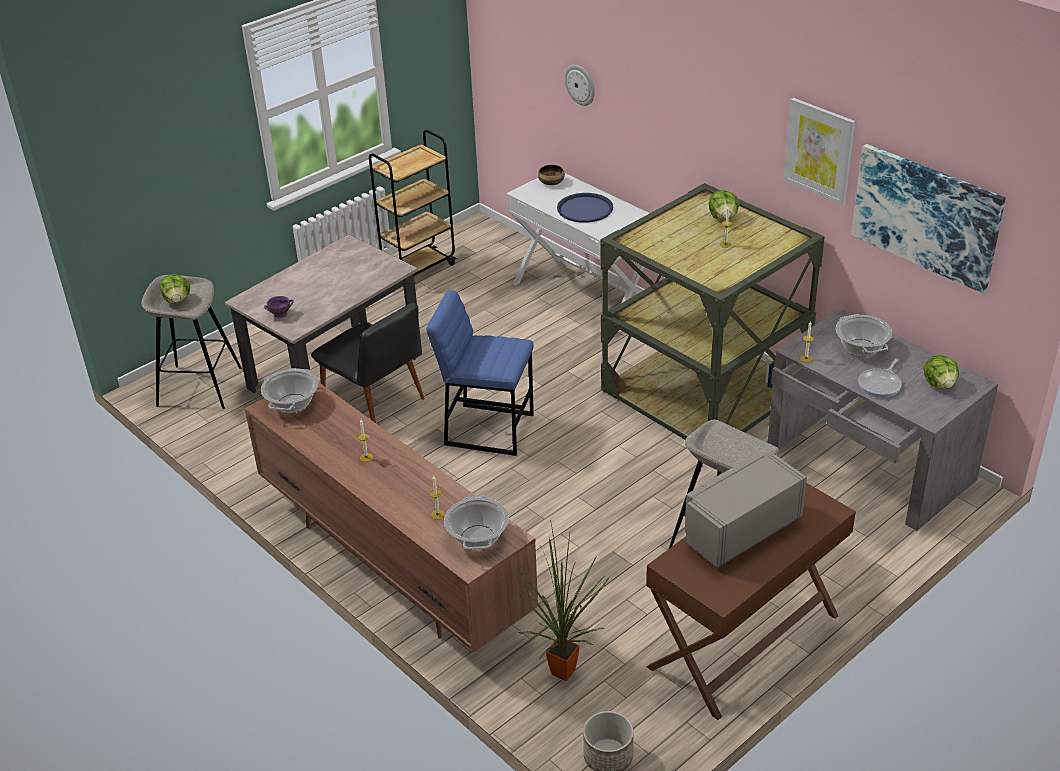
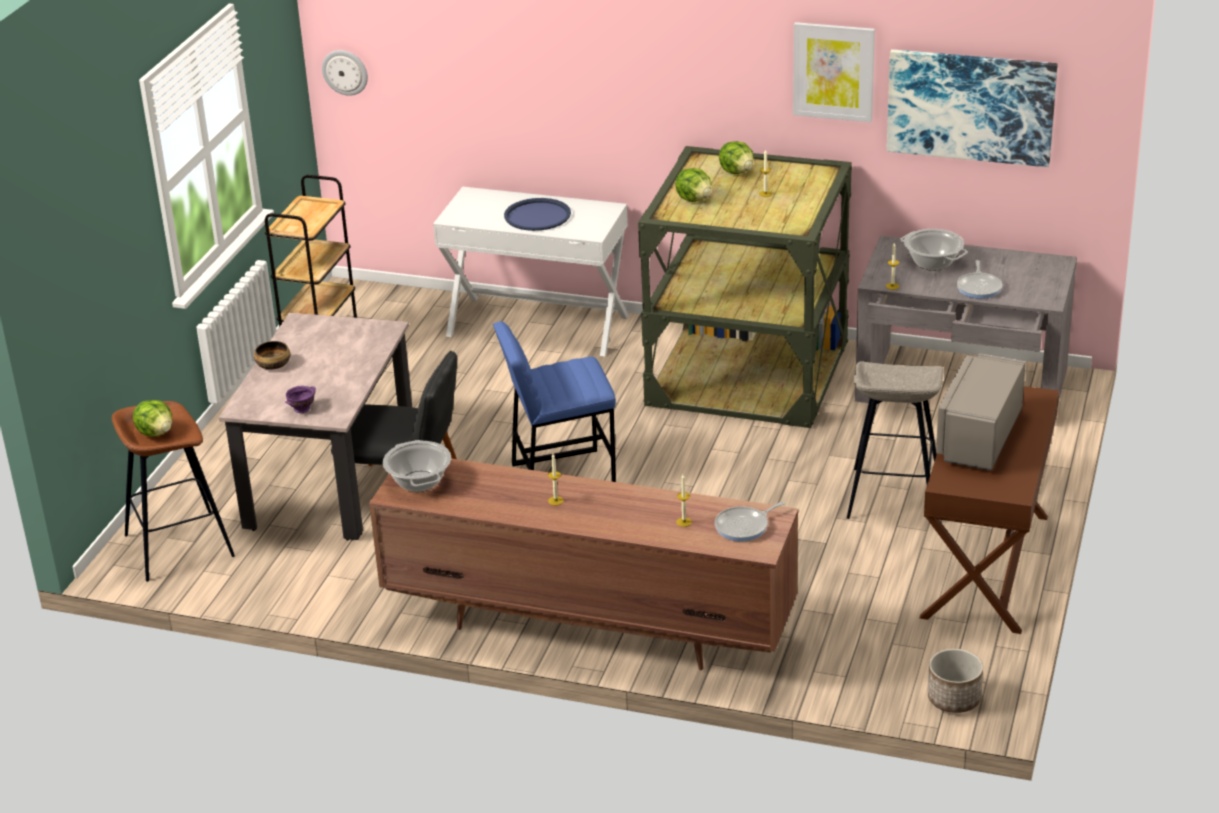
camera: 30 degrees left, 5 degrees down
grey stool [141,275,242,409] -> brown stool [112,401,235,582]
cooking pot [444,496,509,550] -> frying pan [715,501,785,541]
potted plant [517,520,609,681] -> none
bowl [538,165,565,185] -> bowl moved to [254,341,290,370]
wall clock [564,65,595,106] -> wall clock moved to [322,50,368,96]
lettuce [924,355,959,389] -> lettuce moved to [675,168,711,202]

